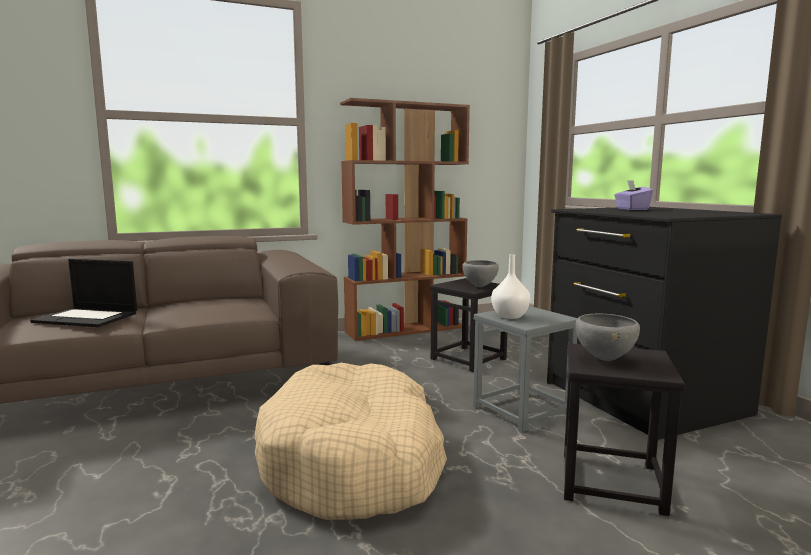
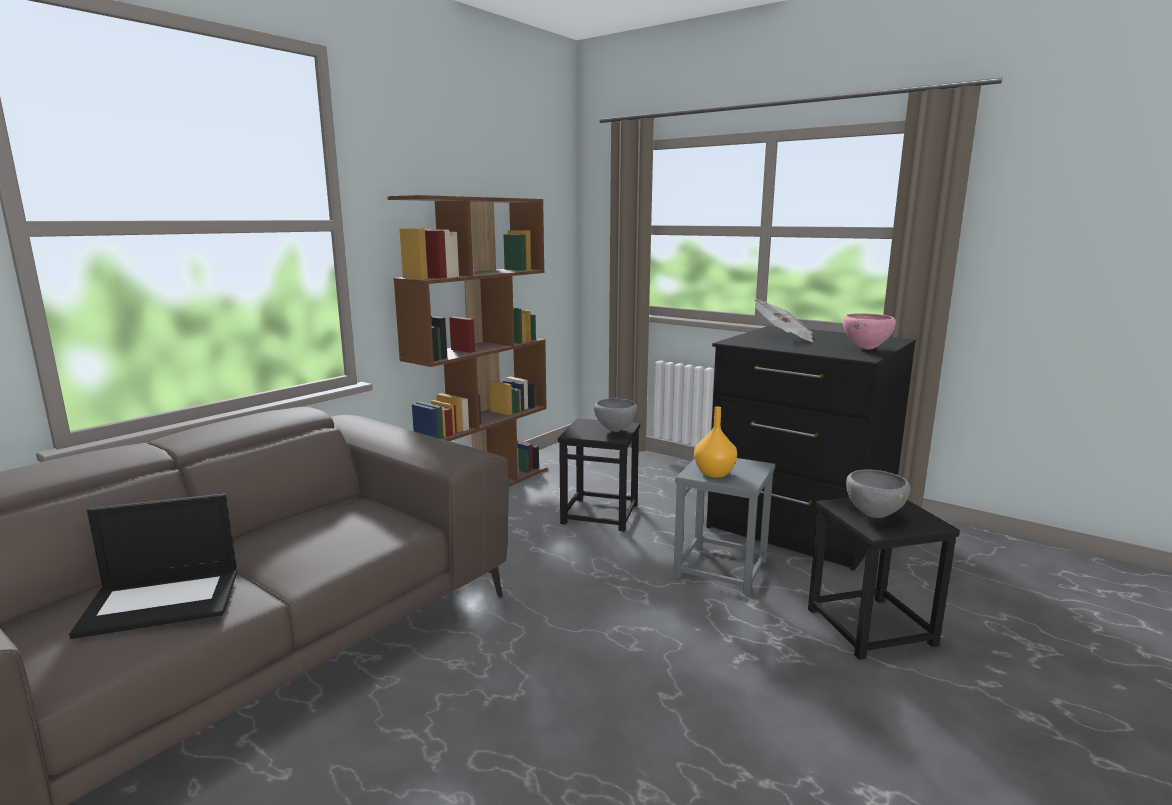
camera: 30 degrees left, 5 degrees up
beige dog bed [254,363,447,520] -> none
white vase [491,254,530,319] -> orange vase [694,406,737,478]
purple tissue box [614,180,653,210] -> newspaper [754,299,813,342]
none -> pink bowl [843,313,896,349]

